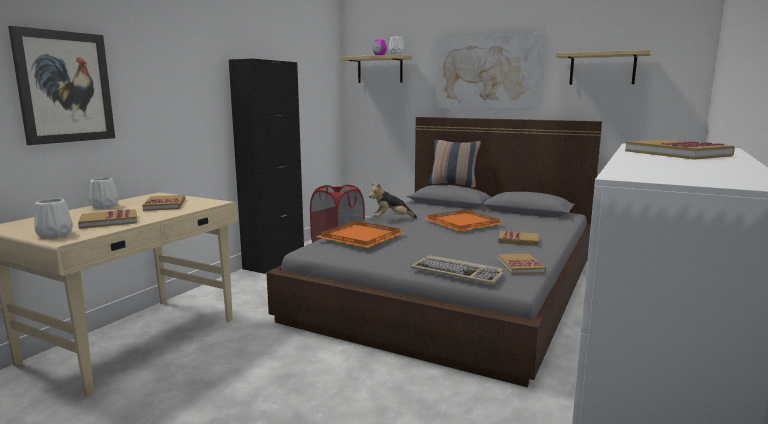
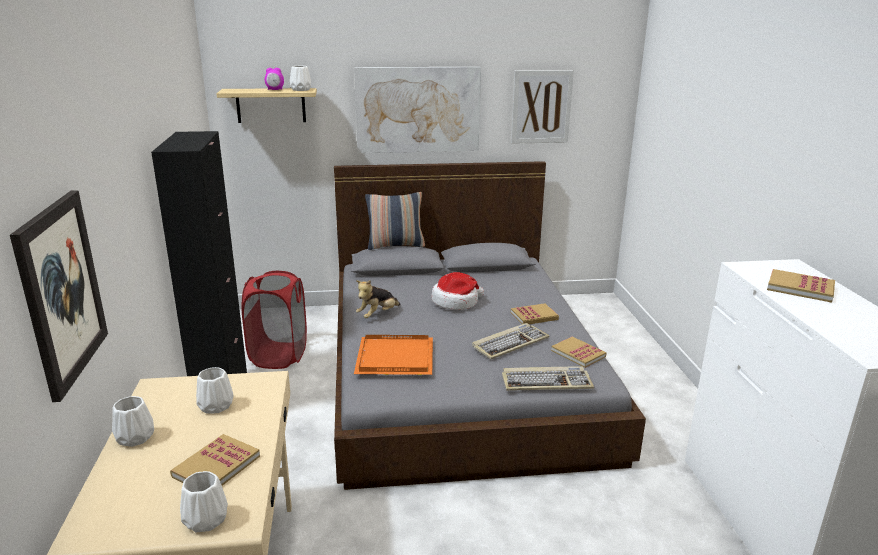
camera: 35 degrees left, 10 degrees up
book [142,195,185,211] -> white vase [196,367,234,414]
orange tray [424,209,503,232] -> hat [431,272,484,310]
shelf [555,50,651,85] -> picture [511,70,574,144]
none -> keyboard [472,323,550,359]

